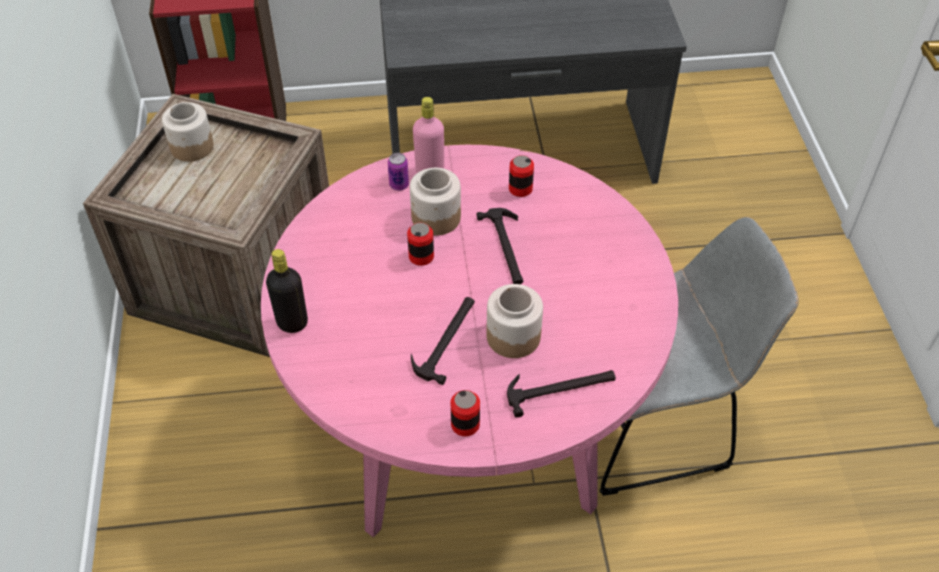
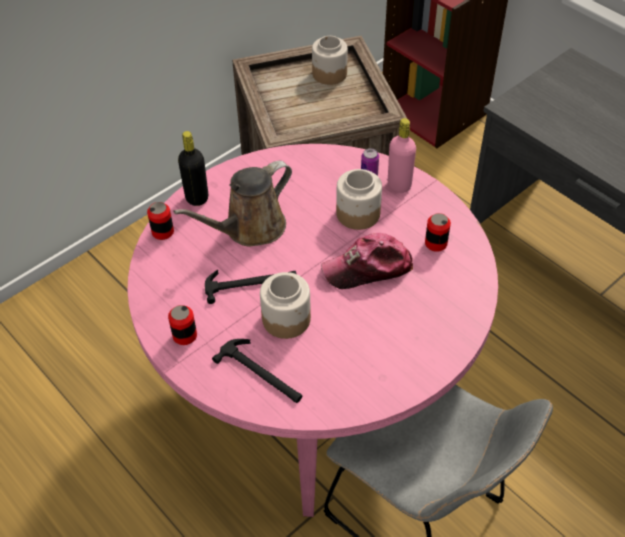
camera: 55 degrees right, 0 degrees up
can [407,222,434,266] -> can moved to [147,202,174,240]
hammer [477,208,523,284] -> cap [321,233,413,289]
none -> brown watering can [173,161,292,247]

